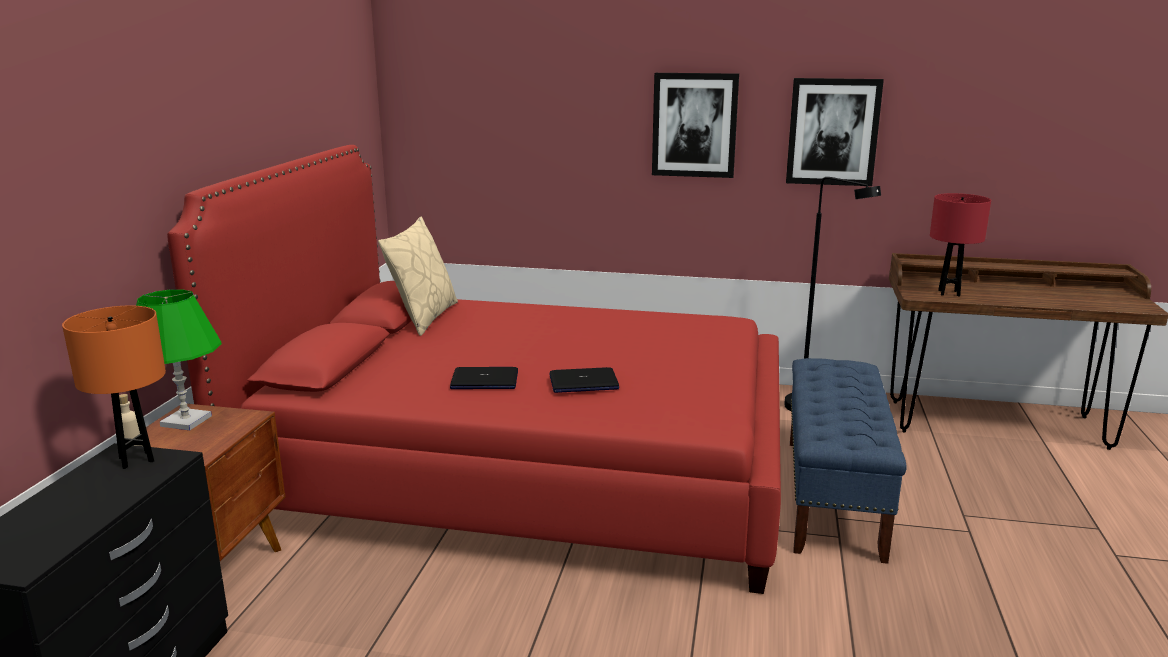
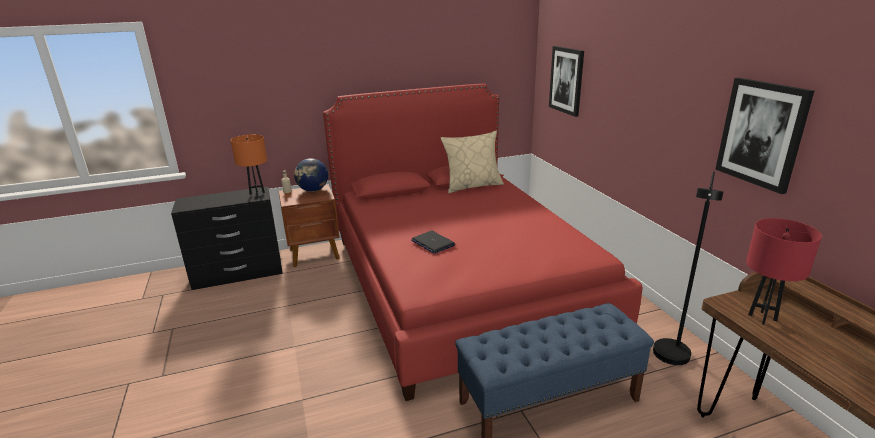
camera: 60 degrees right, 5 degrees up
green table lamp [136,289,222,430] -> globe [294,158,328,192]
laptop [450,367,518,389] -> none
picture [652,73,739,178] -> picture moved to [549,46,584,117]

